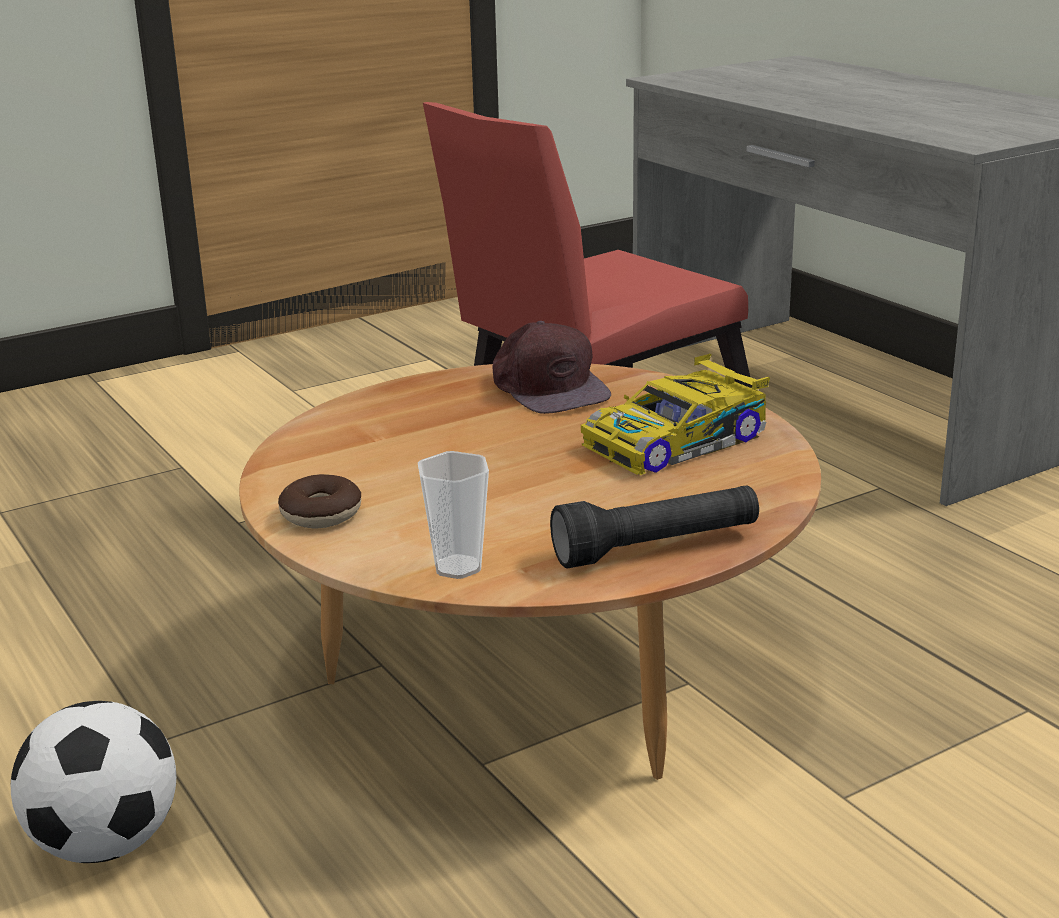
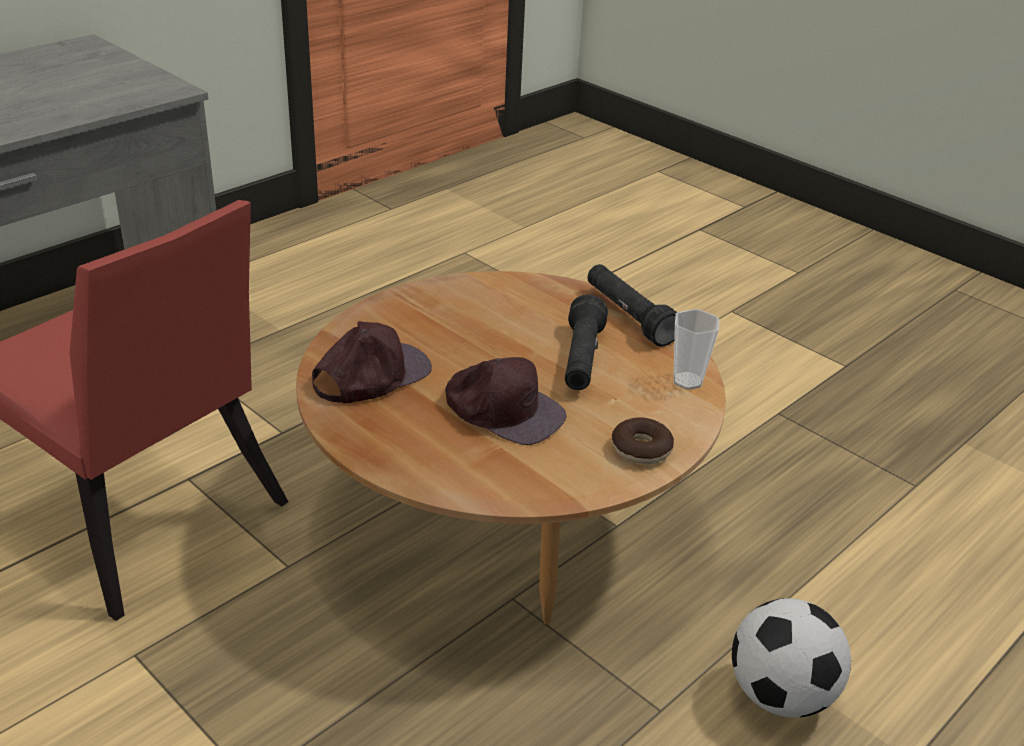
camera: 105 degrees left, 10 degrees up
toy car [581,353,770,475] -> none
none -> brown cap [445,357,567,445]
none -> black flashlight [565,294,608,390]

